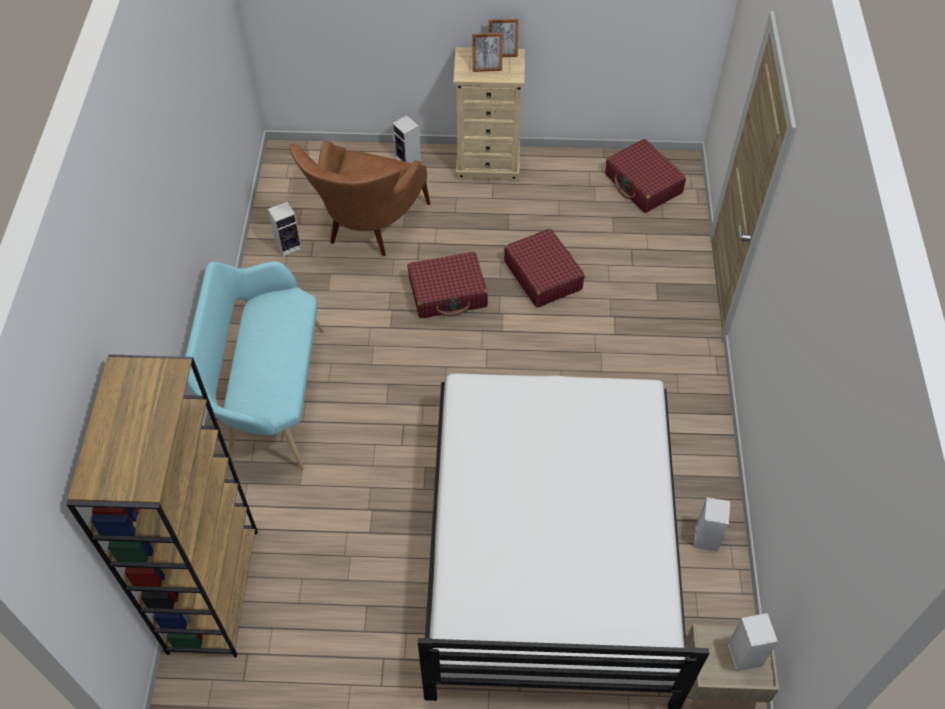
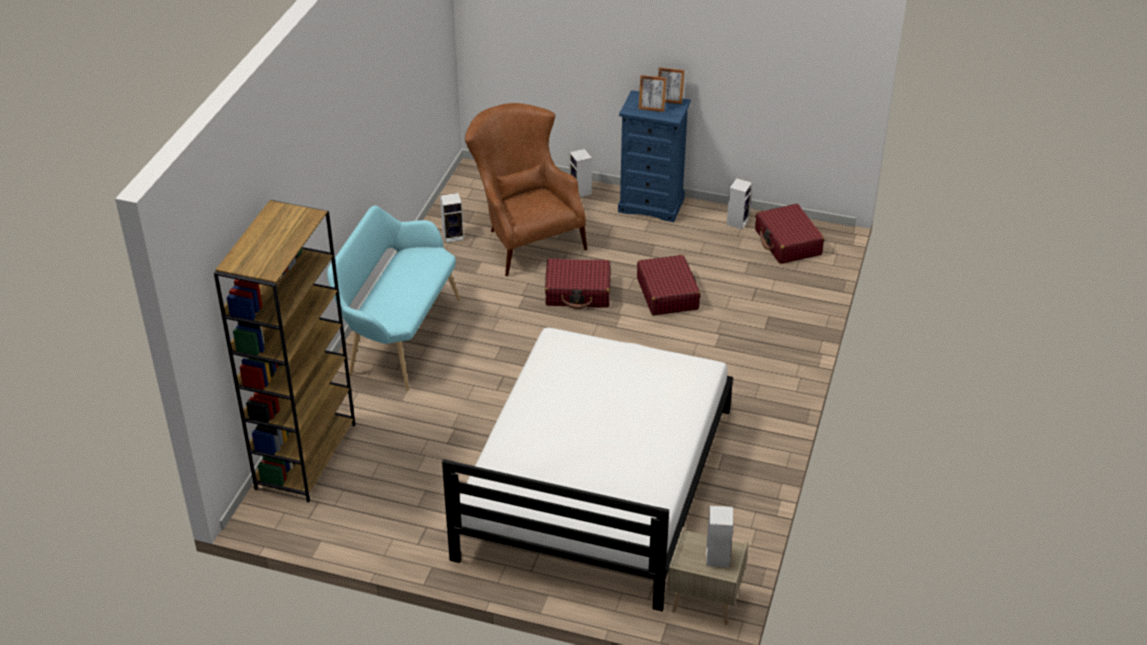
camera: 15 degrees right, 15 degrees down
brown armchair [289,141,430,256] -> brown armchair turned 120 degrees clockwise [465,103,587,276]
beige dresser [453,47,525,181] -> blue dresser [618,90,691,222]
speaker [694,497,731,552] -> speaker moved to [727,178,752,229]

